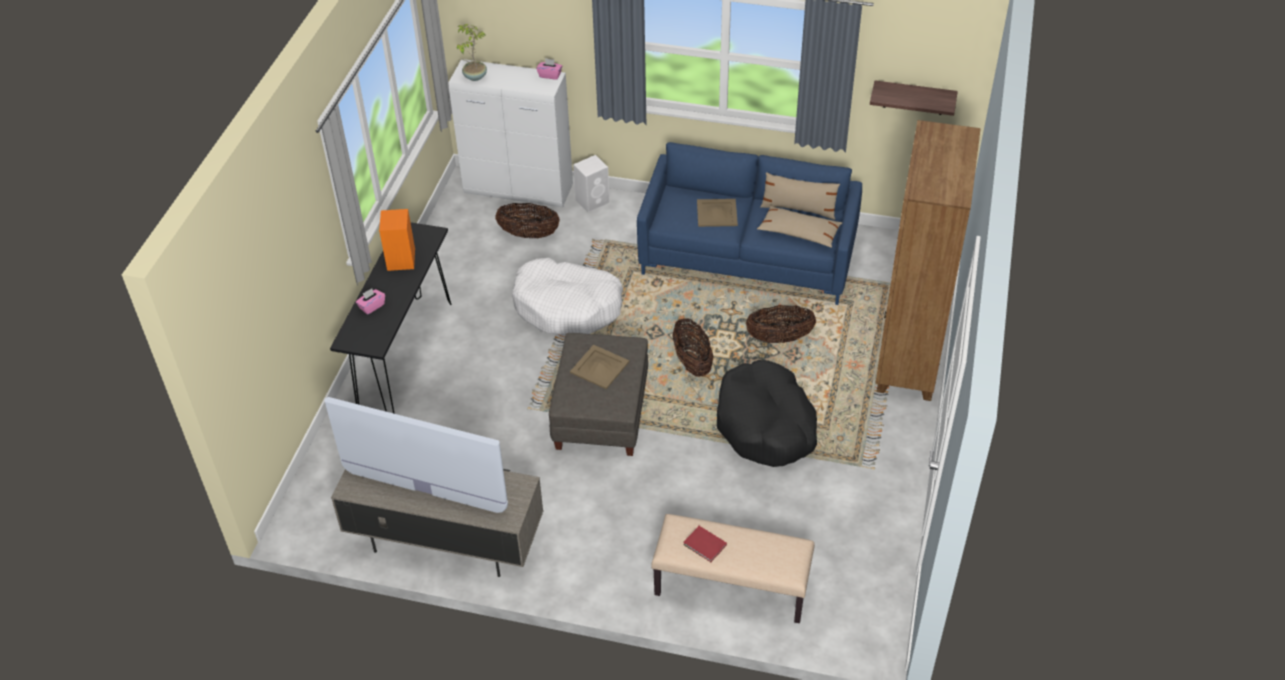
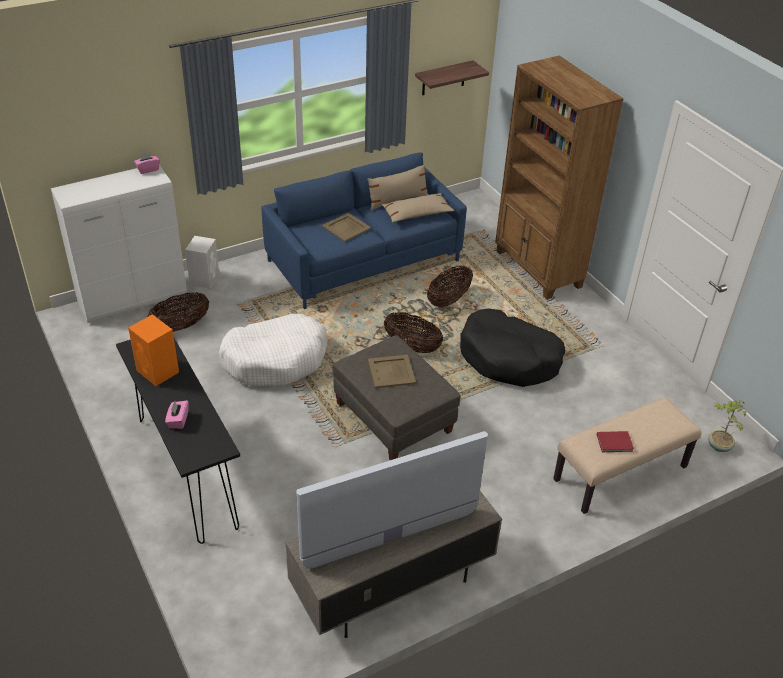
camera: 45 degrees left, 5 degrees down
potted plant [457,24,487,81] -> potted plant moved to [708,399,746,452]

